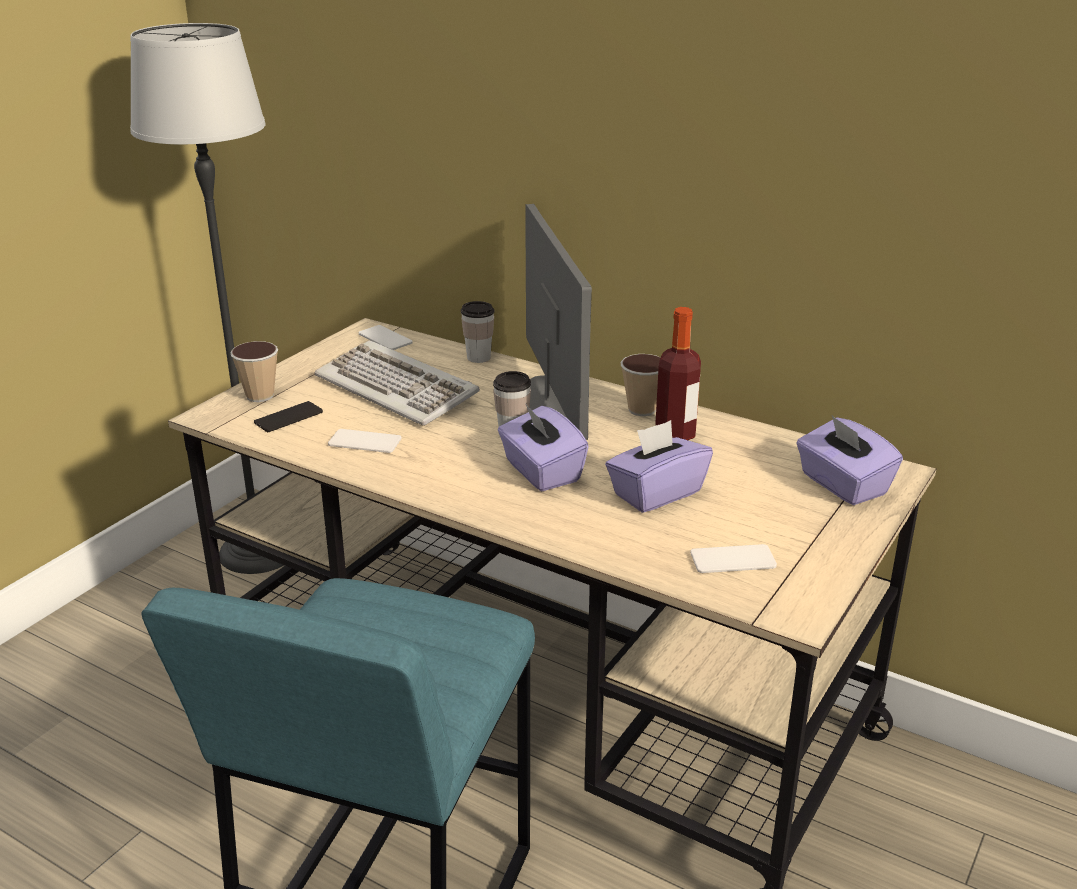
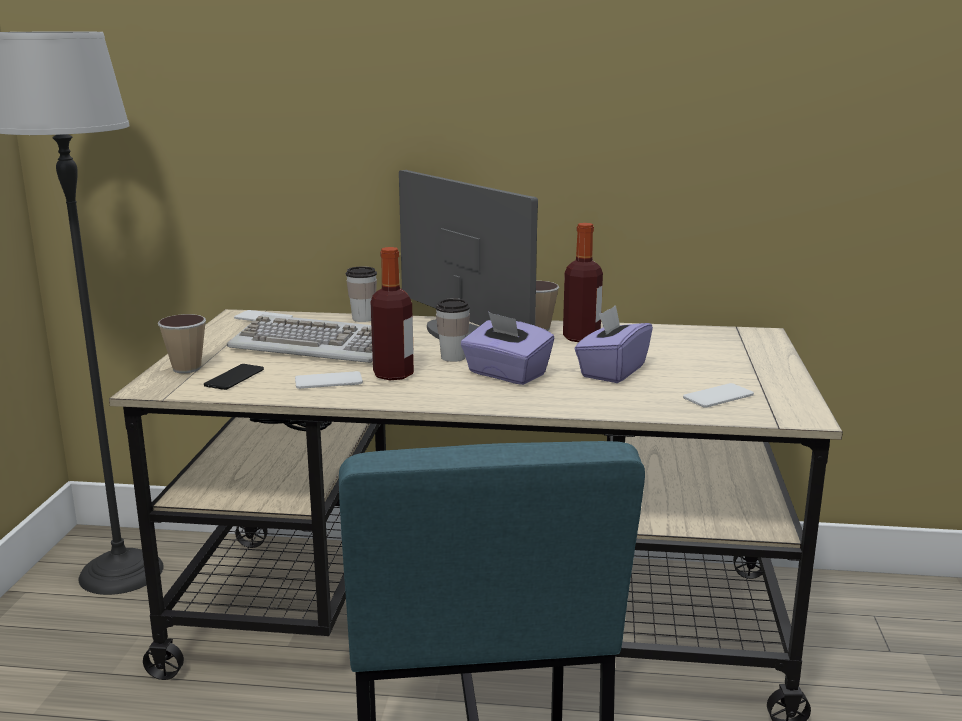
camera: 25 degrees left, 10 degrees down
purple tissue box [796,415,903,505] -> none
none -> bottle [371,247,414,380]

